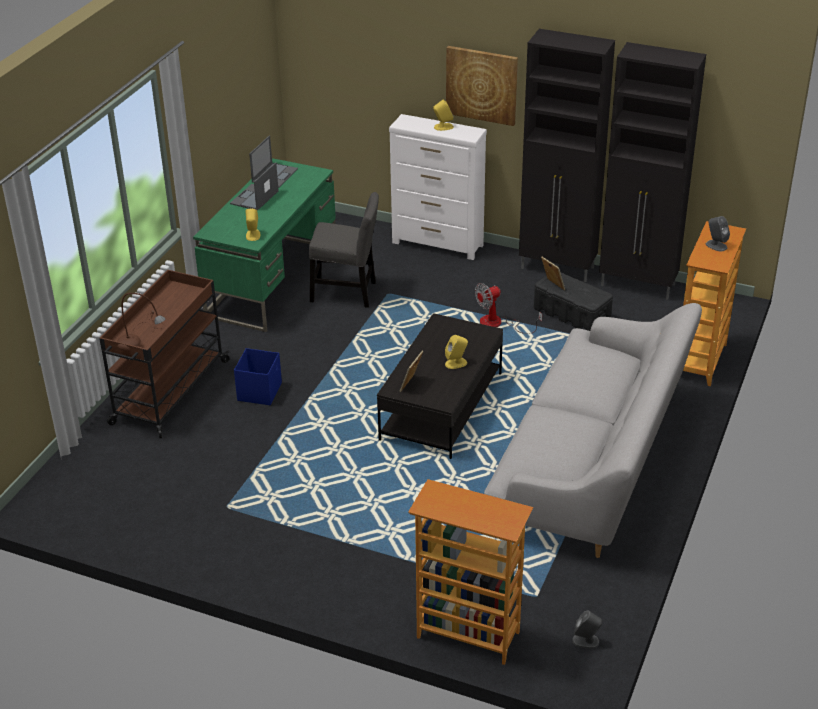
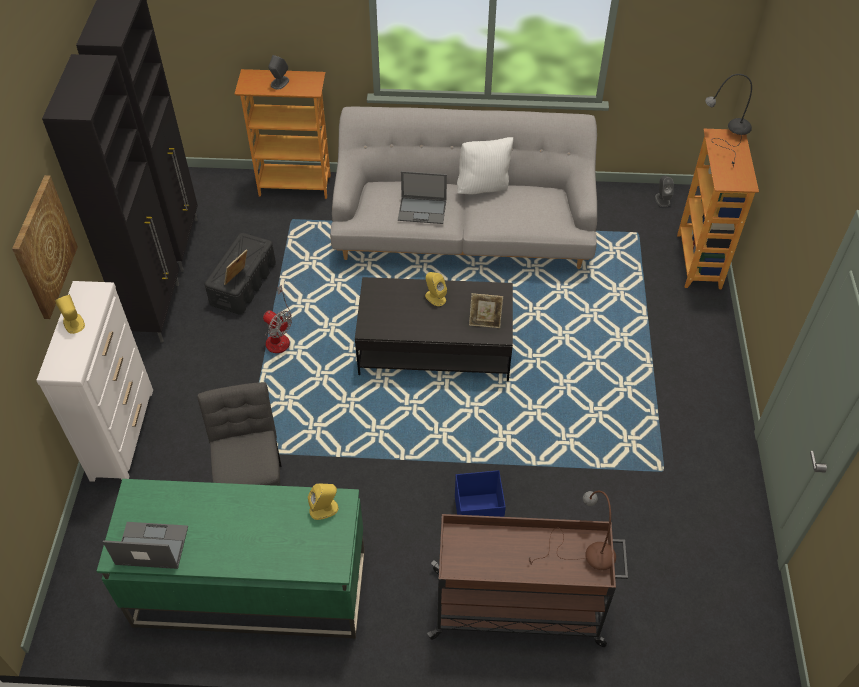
camera: 110 degrees left, 15 degrees up
laptop [230,162,279,211] -> laptop moved to [398,171,447,224]
none -> white pillow [457,137,513,194]
none -> grey table lamp [705,74,752,167]

